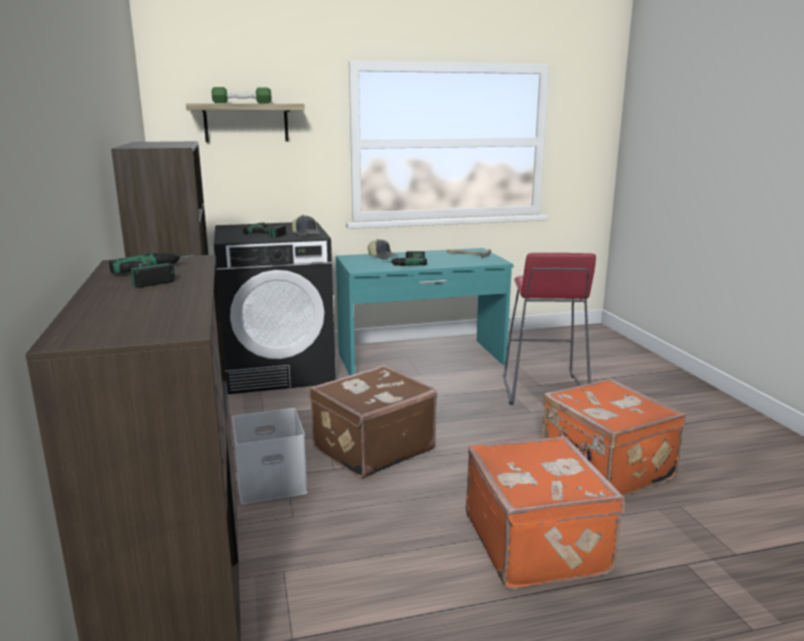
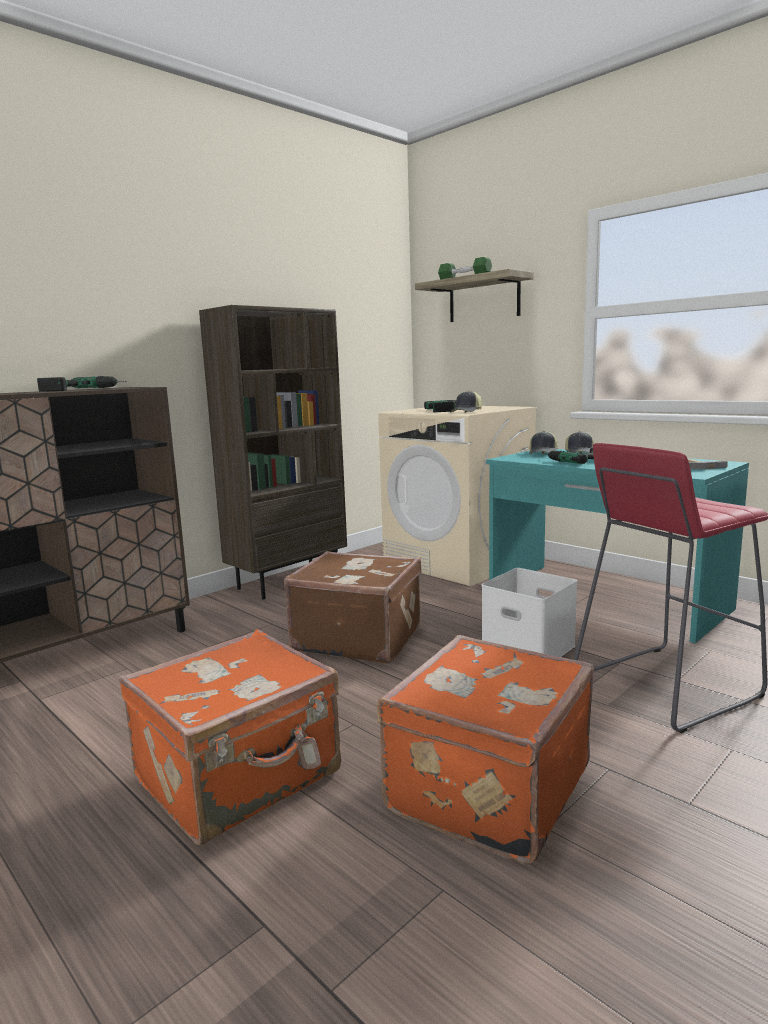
camera: 60 degrees right, 5 degrees down
black washing machine [214,221,336,394] -> beige washing machine [378,406,538,586]
white storage box [232,408,308,505] -> white storage box moved to [482,568,577,657]
none -> cap [529,431,558,454]

